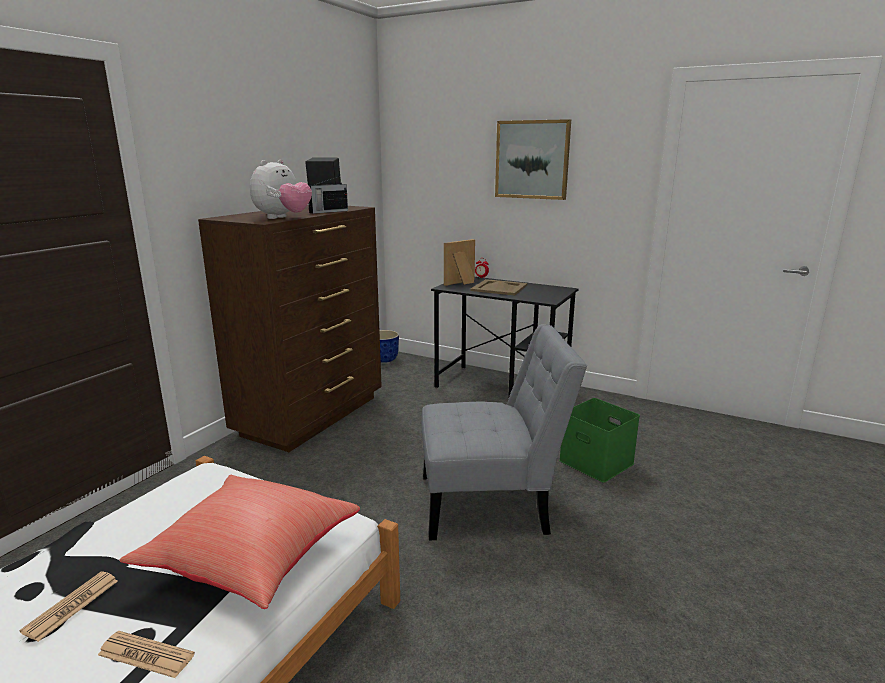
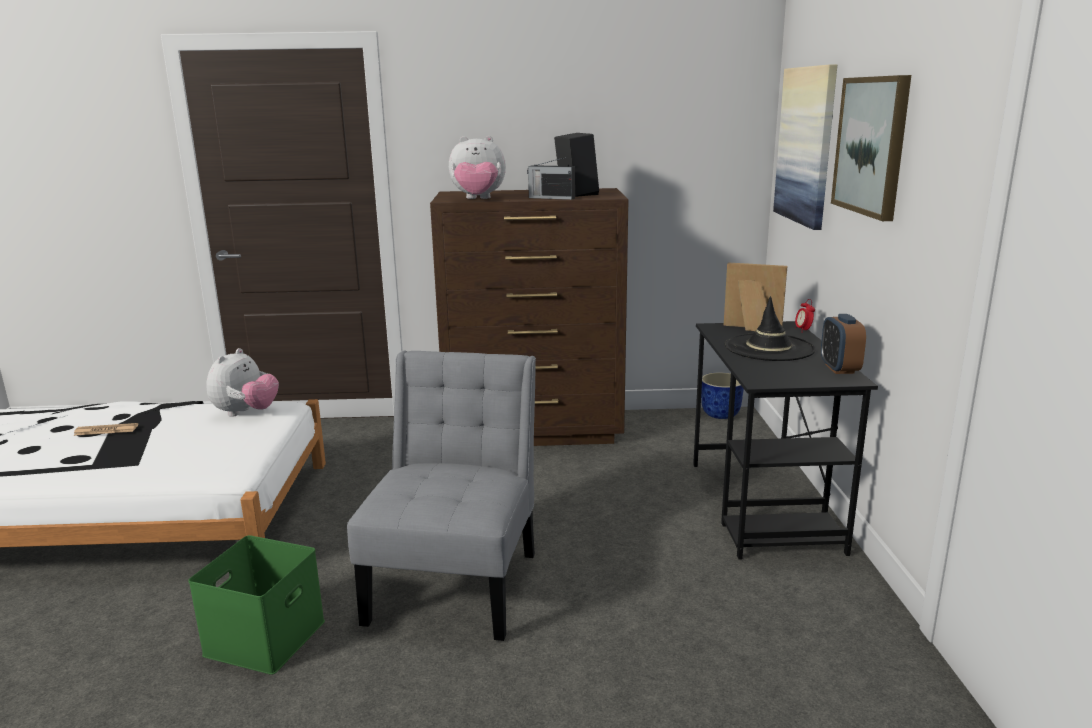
camera: 60 degrees right, 0 degrees up
newspaper [98,631,195,678] -> none
red pillow [119,475,360,609] -> none
grey chair [421,324,587,541] -> grey chair turned 135 degrees counterclockwise [347,351,536,641]
beige tray [470,279,527,295] -> black hat [725,296,815,361]
green storage box [559,398,640,483] -> green storage box moved to [188,535,325,675]
none -> plush toy [206,348,279,417]
none -> picture [773,64,837,230]
none -> alarm clock [821,314,866,374]

